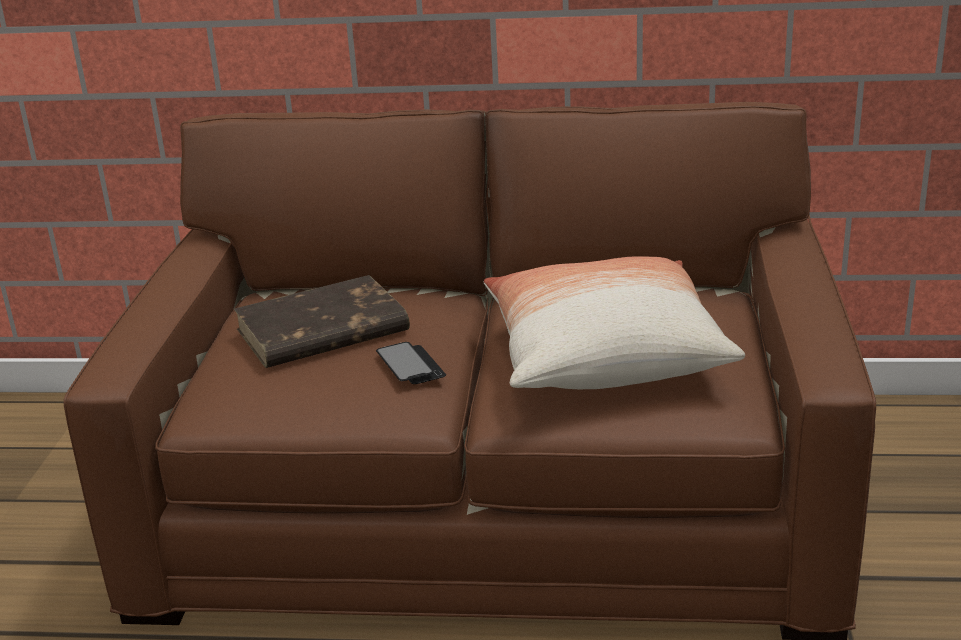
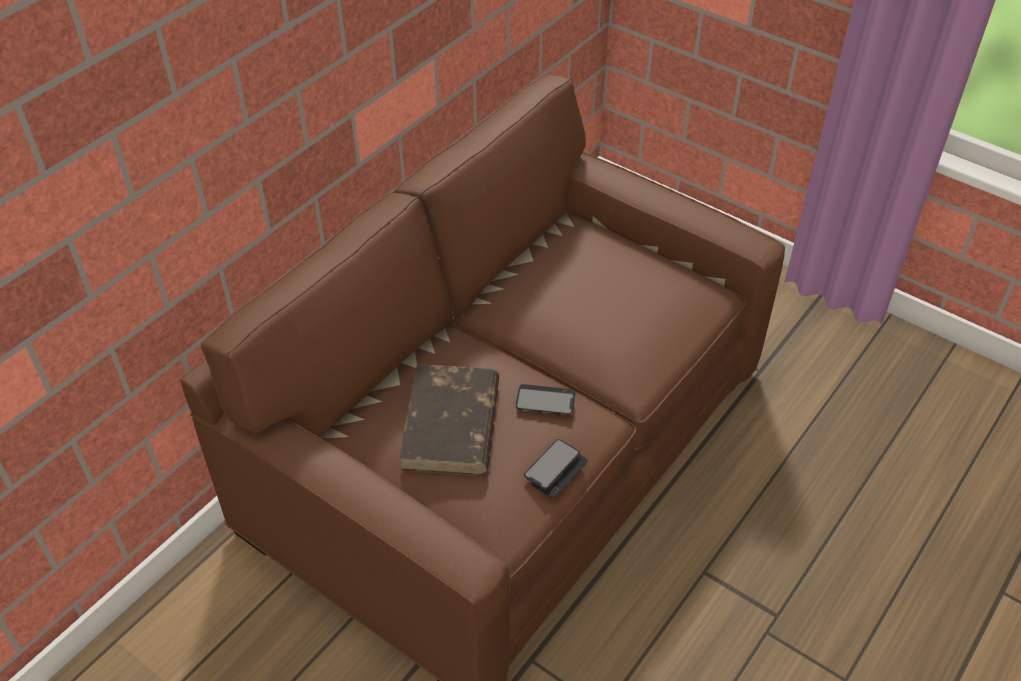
camera: 60 degrees left, 20 degrees up
pillow [484,256,745,389] -> none
none -> phone [524,439,588,498]

